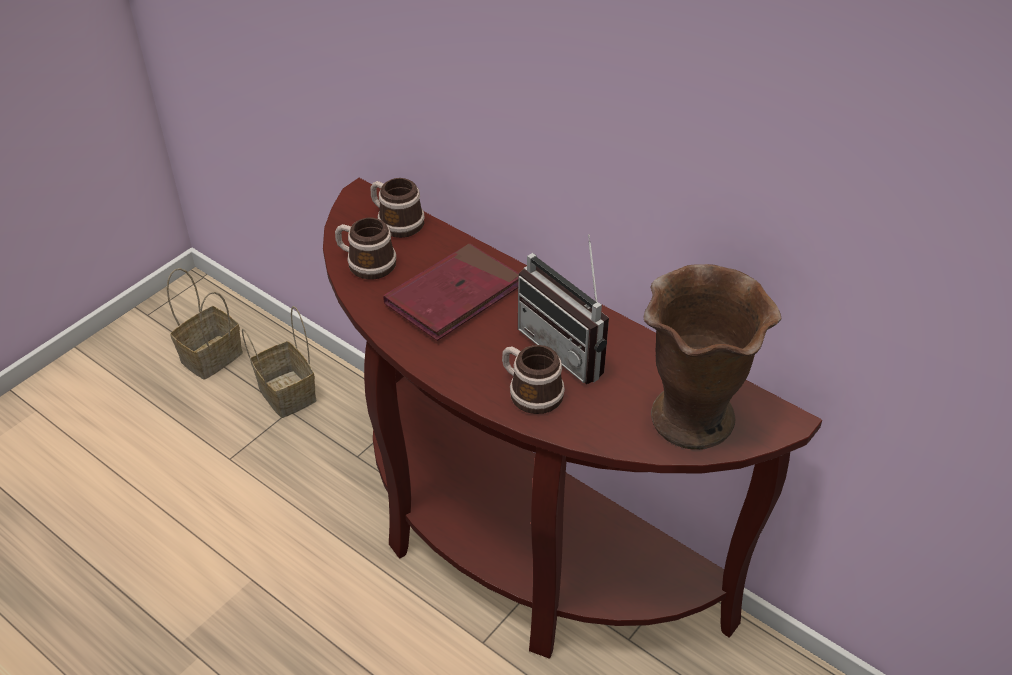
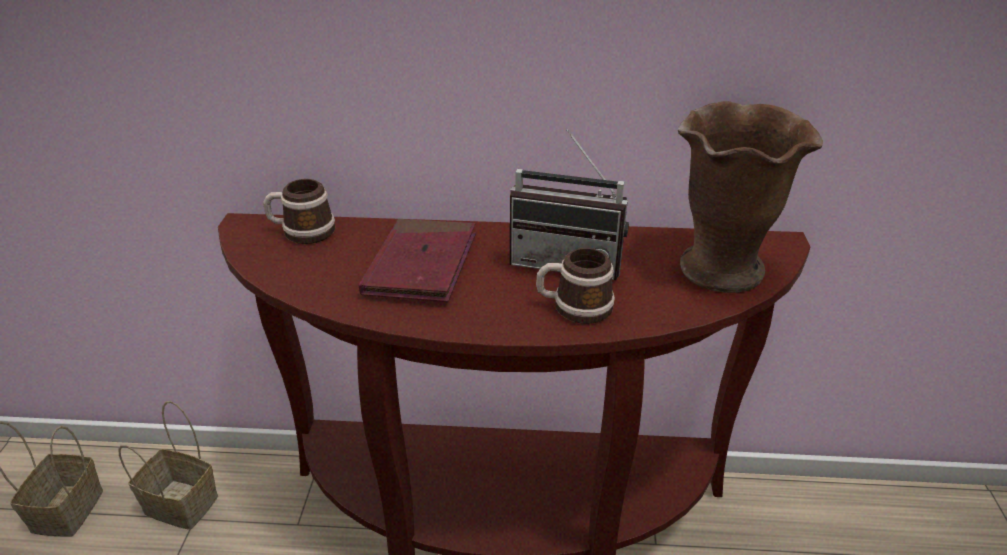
camera: 35 degrees left, 10 degrees down
mug [335,218,396,280] -> none

